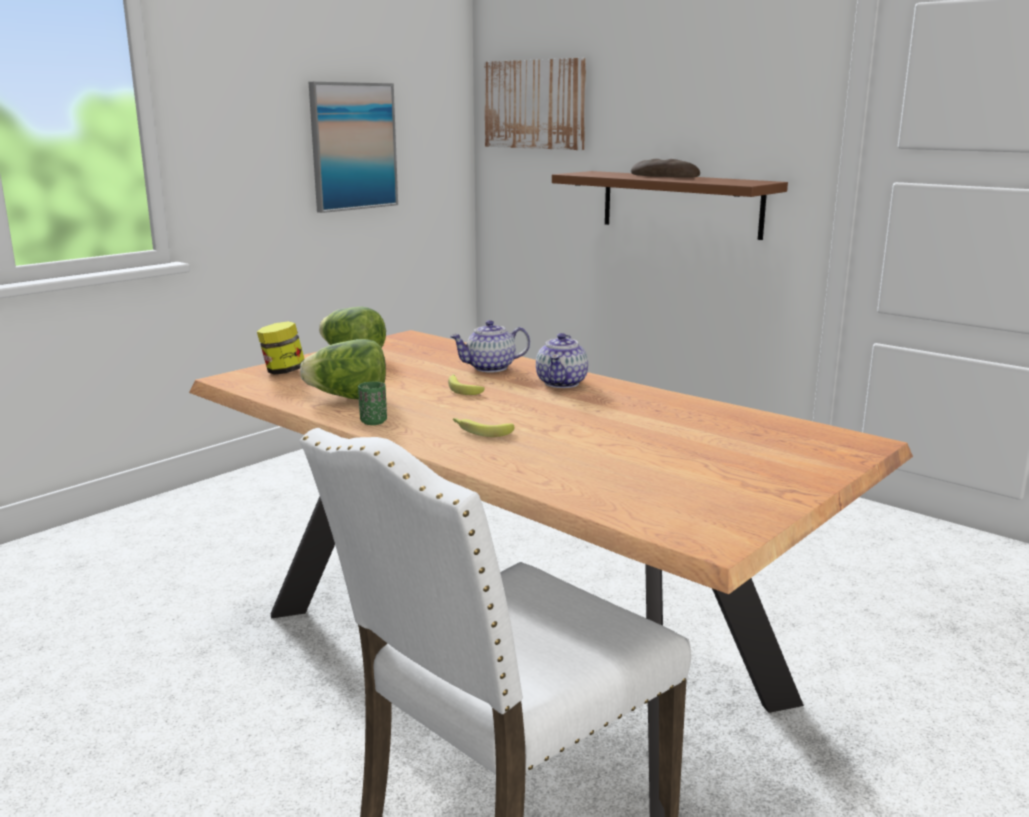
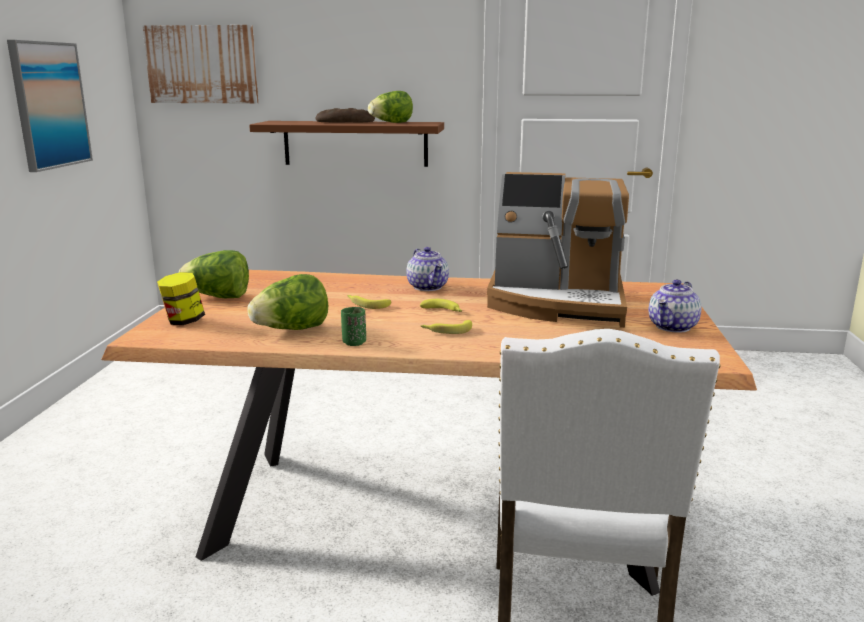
camera: 35 degrees left, 0 degrees up
teapot [450,320,530,372] -> teapot moved to [649,280,701,333]
none -> lettuce [368,91,413,123]
none -> banana [420,299,462,312]
none -> coffee machine [487,172,629,328]

